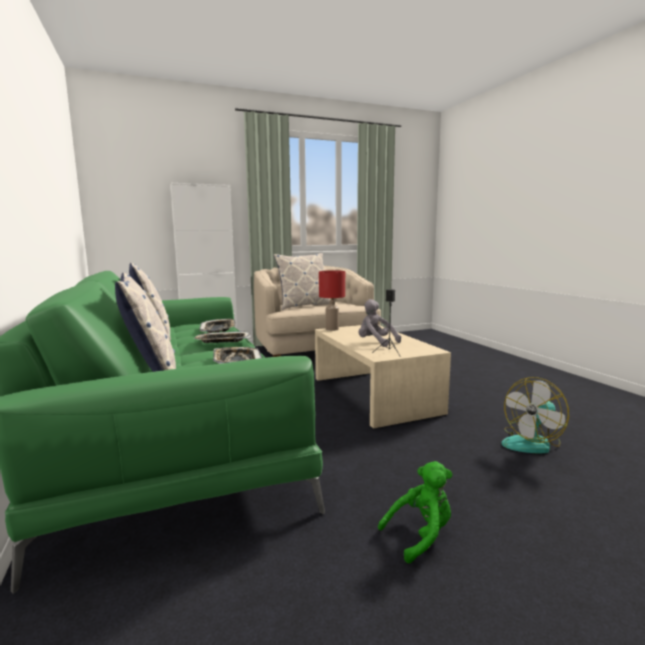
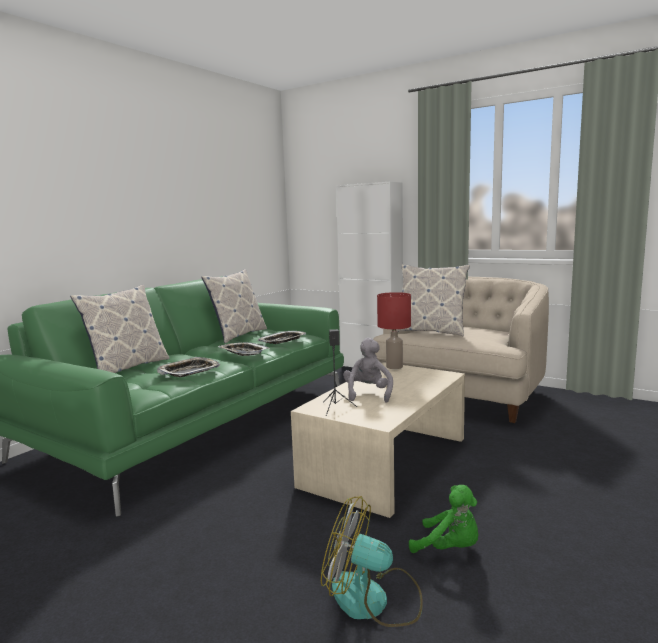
camera: 55 degrees right, 0 degrees up
green plush toy [378,461,452,563] -> green plush toy moved to [409,485,479,553]

